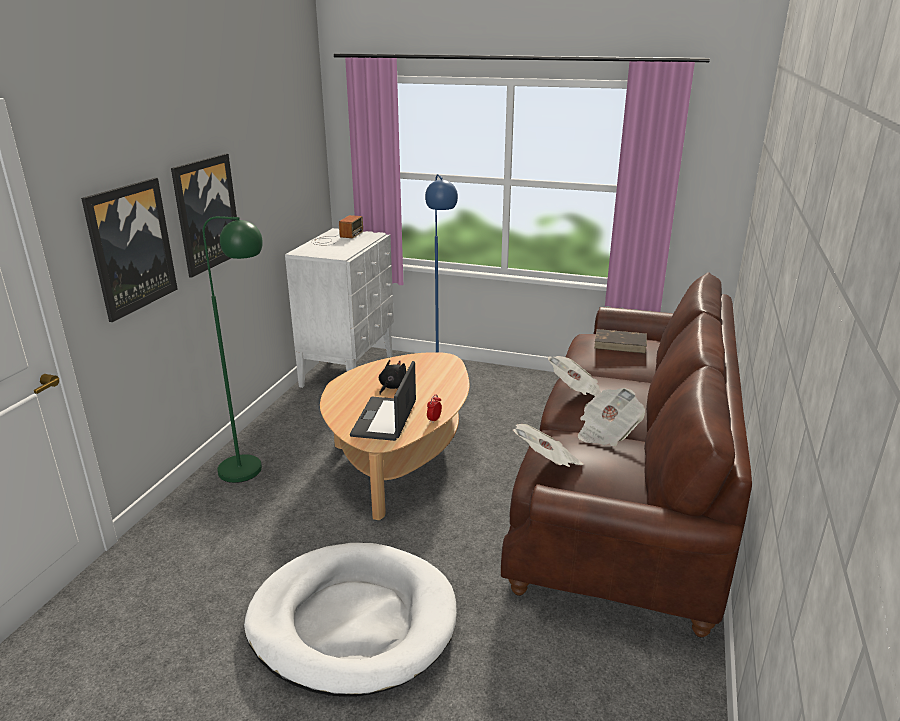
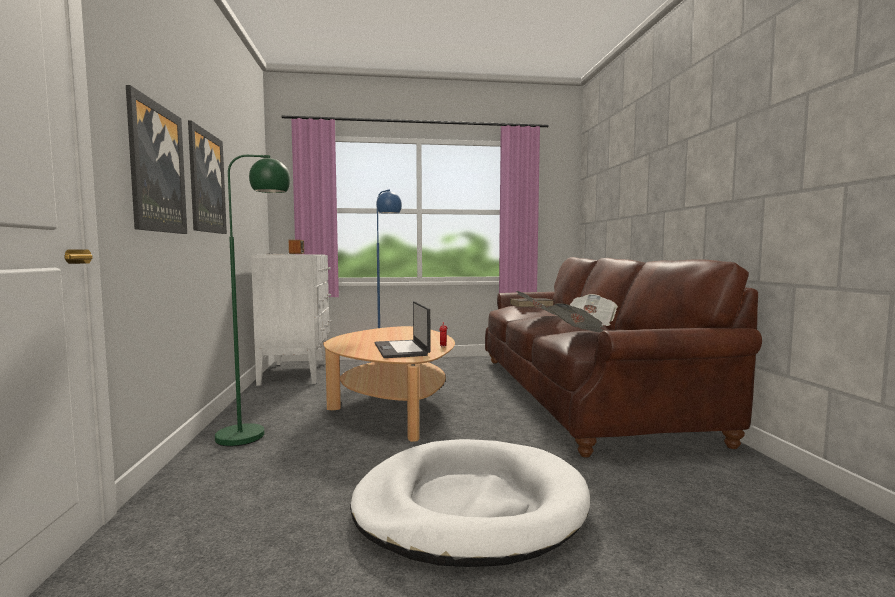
camera: 25 degrees left, 20 degrees down
black plush toy [379,360,406,394] -> none

